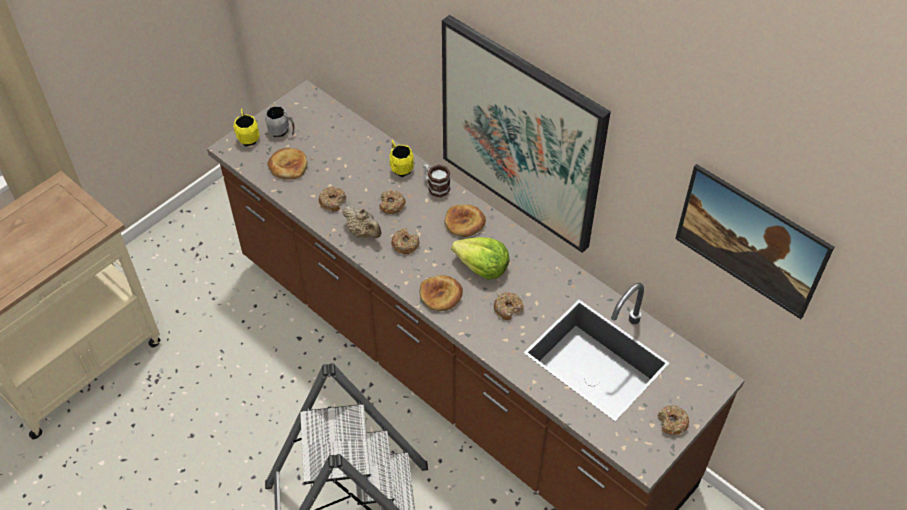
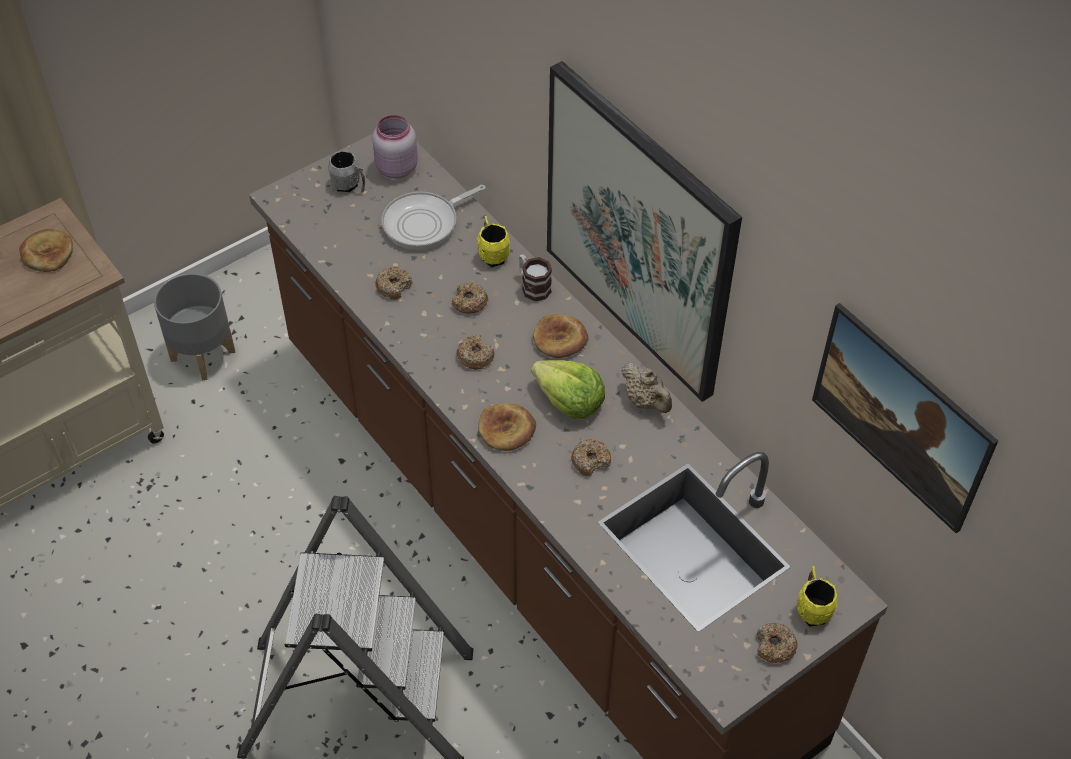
camera: 10 degrees right, 0 degrees up
yellow mug [234,109,260,147] -> yellow mug moved to [797,566,838,627]
bread [267,148,307,179] -> bread moved to [19,229,73,272]
beige teapot [342,206,382,238] -> beige teapot moved to [621,363,672,413]
none -> grey planter [154,273,235,380]
none -> pink jar [372,115,418,179]
none -> frying pan [381,185,486,250]

